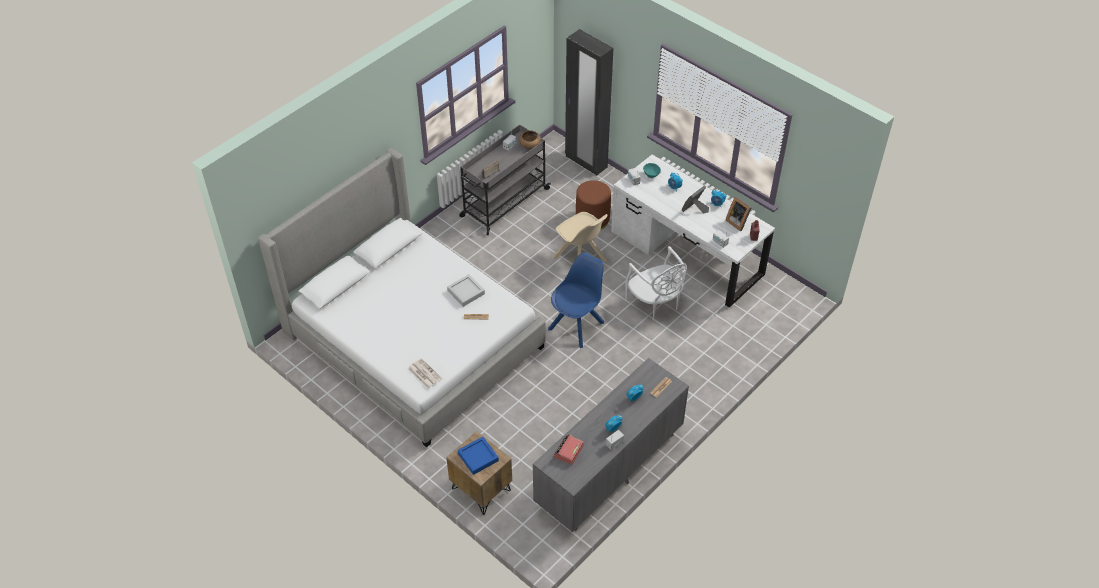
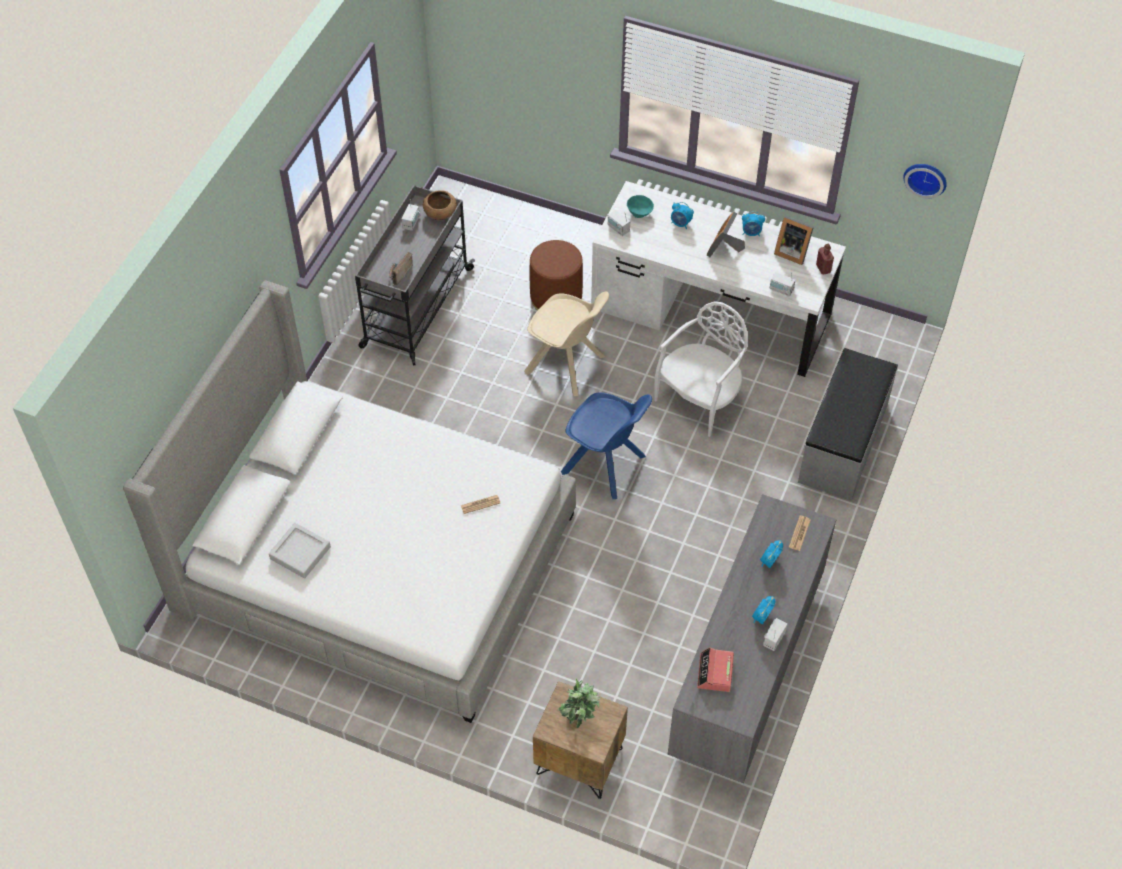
camera: 20 degrees left, 5 degrees up
newspaper [408,358,442,389] -> none
grey tray [447,274,485,307] -> grey tray moved to [269,523,331,578]
blue tray [458,437,499,475] -> potted plant [558,678,601,728]
blue chair [548,252,604,348] -> blue chair turned 105 degrees clockwise [561,392,652,499]
black wardrobe [565,29,614,176] -> none
white chair [625,246,687,321] -> white chair turned 90 degrees counterclockwise [654,301,748,437]
none -> grey bench [798,348,898,501]
none -> wall clock [903,164,947,198]

